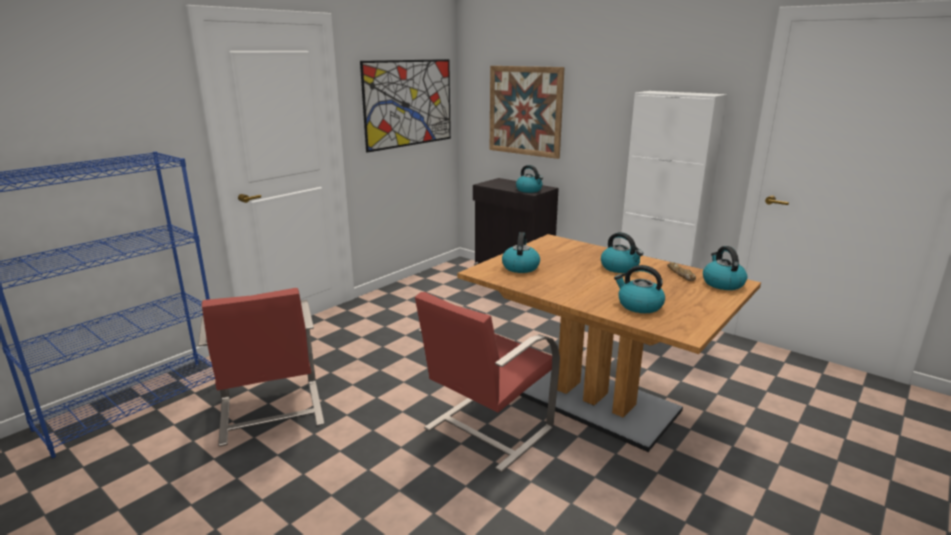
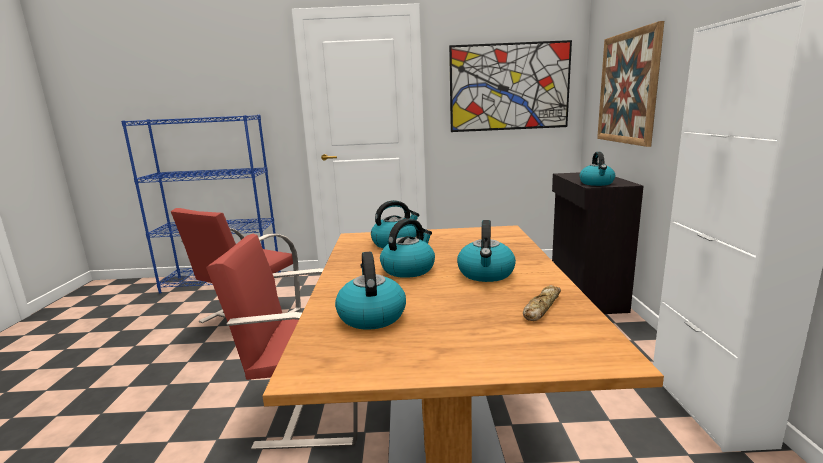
camera: 50 degrees right, 5 degrees down
kettle [703,246,747,290] -> kettle moved to [380,218,435,278]

